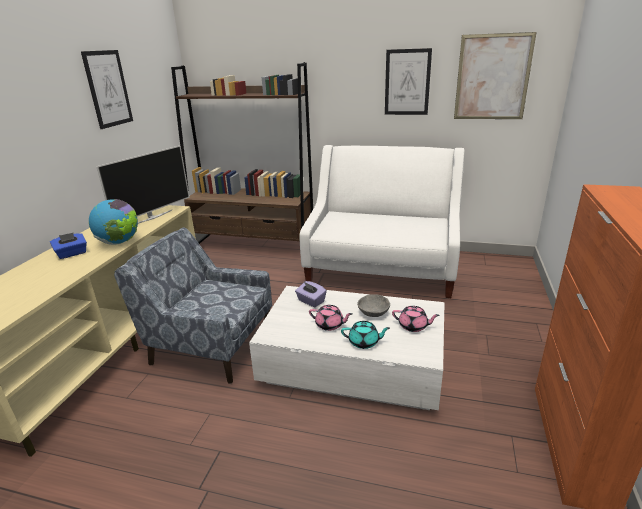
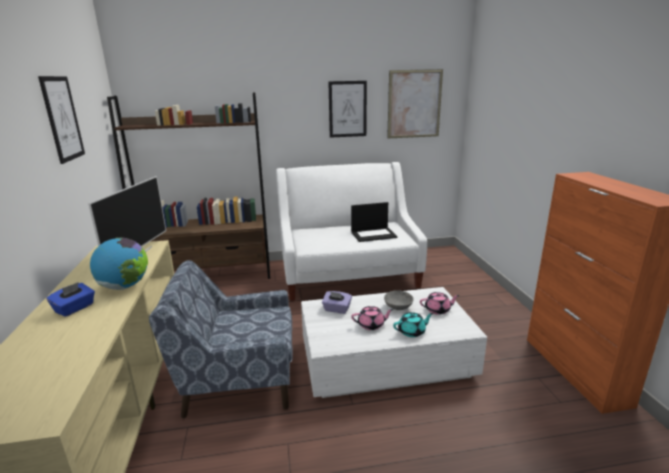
camera: 25 degrees left, 5 degrees down
none -> laptop [351,202,398,242]

